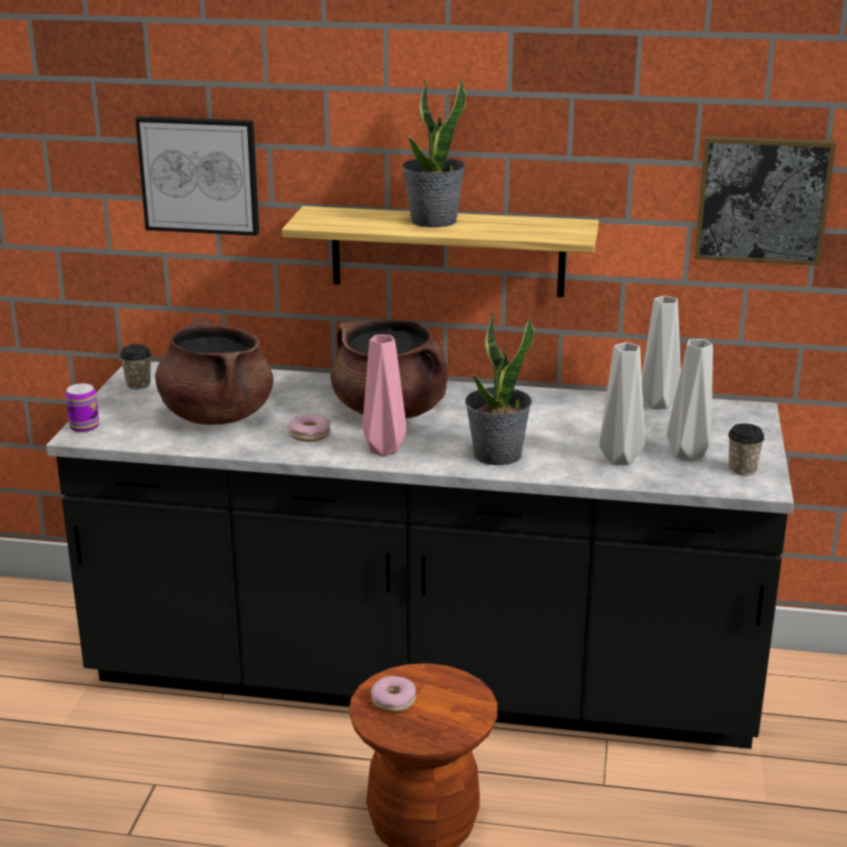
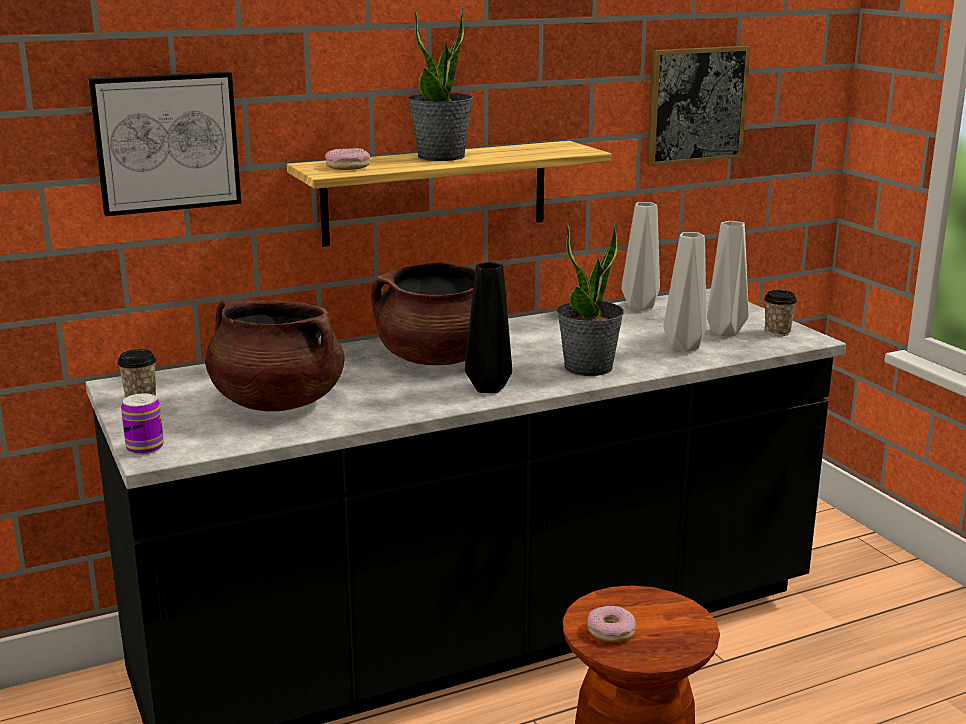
camera: 35 degrees left, 5 degrees down
donut [288,414,331,442] -> donut moved to [324,148,370,170]
pink vase [362,335,407,456] -> black vase [465,262,512,393]

